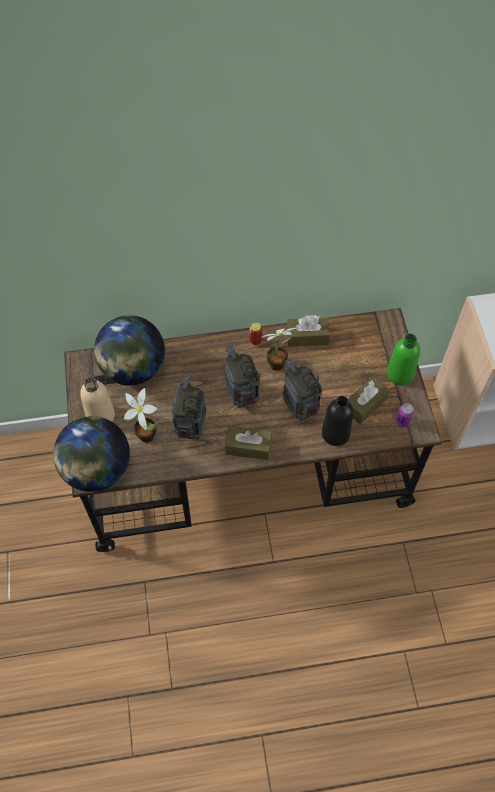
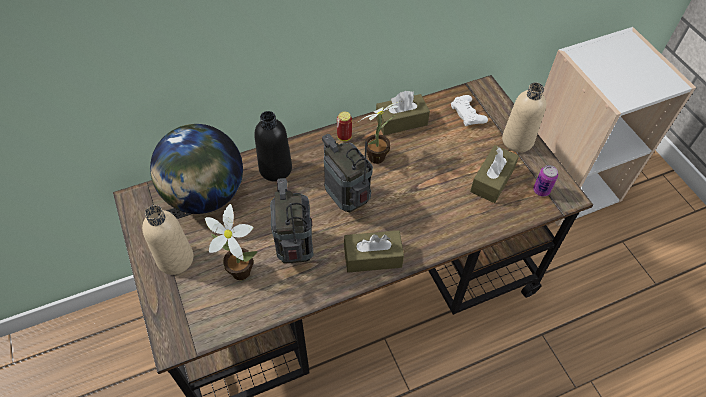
camera: 15 degrees left, 5 degrees down
globe [53,416,130,492] -> none
radio [283,359,323,420] -> none
black bottle [322,396,354,446] -> black bottle moved to [254,111,292,182]
green bottle [387,334,420,385] -> beige bottle [502,82,546,152]
none -> white game controller [451,95,488,126]

